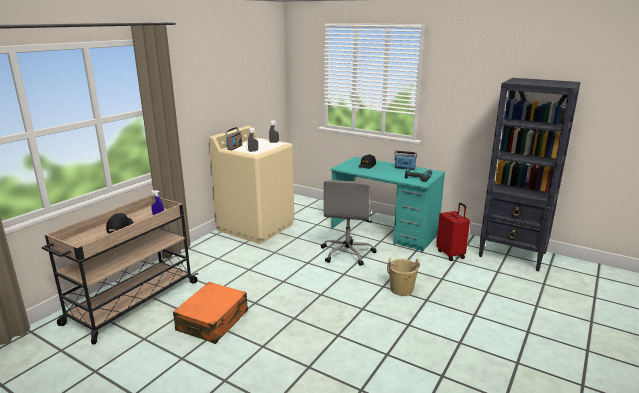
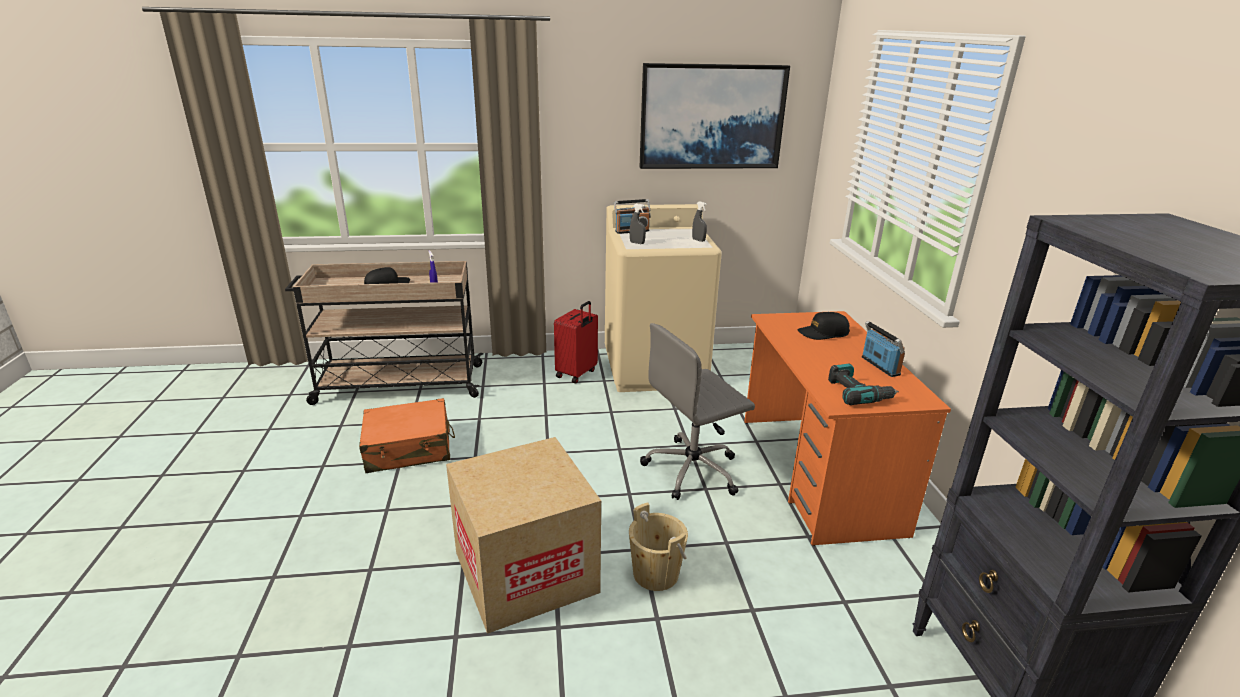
camera: 50 degrees right, 5 degrees up
turquoise desk [330,157,445,252] -> orange desk [744,311,951,546]
red suitcase [436,203,470,261] -> red suitcase moved to [554,301,598,383]
none -> cardboard box [446,437,601,634]
none -> picture [640,63,790,169]

